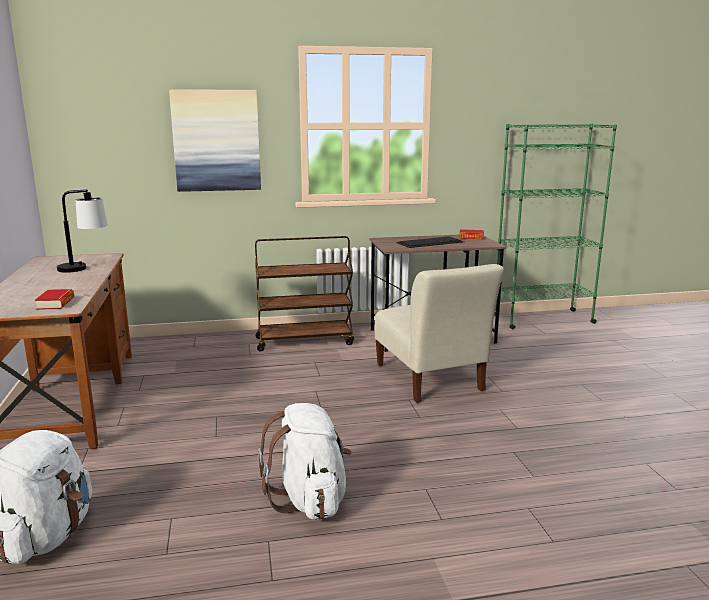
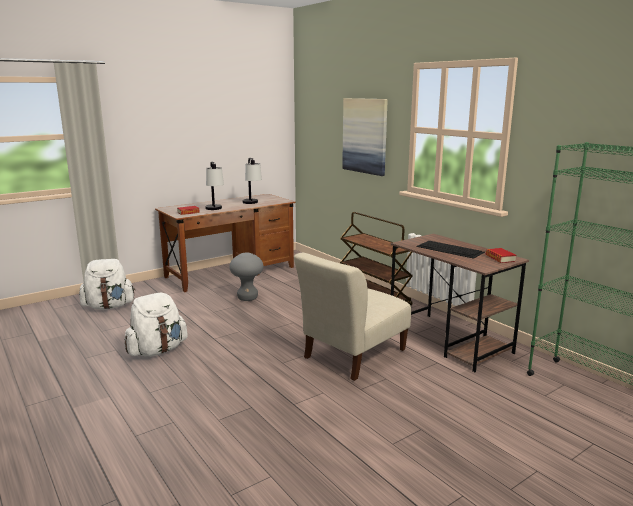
camera: 65 degrees right, 0 degrees up
none -> table lamp [205,162,224,210]
none -> grey stool [229,252,263,301]

